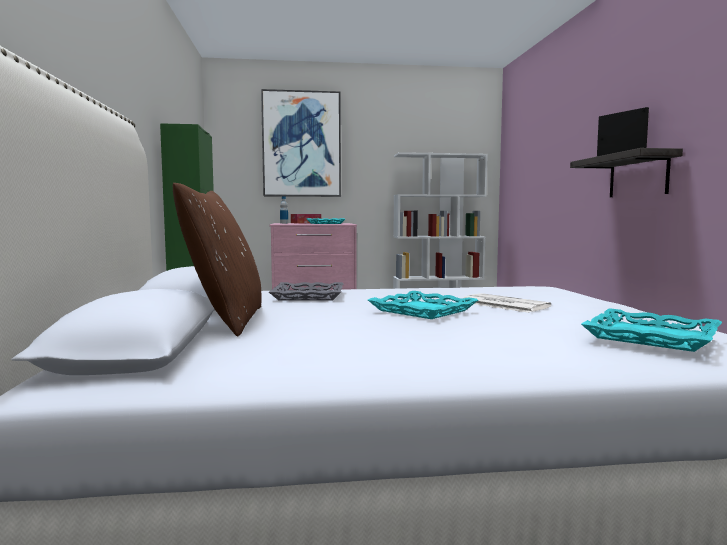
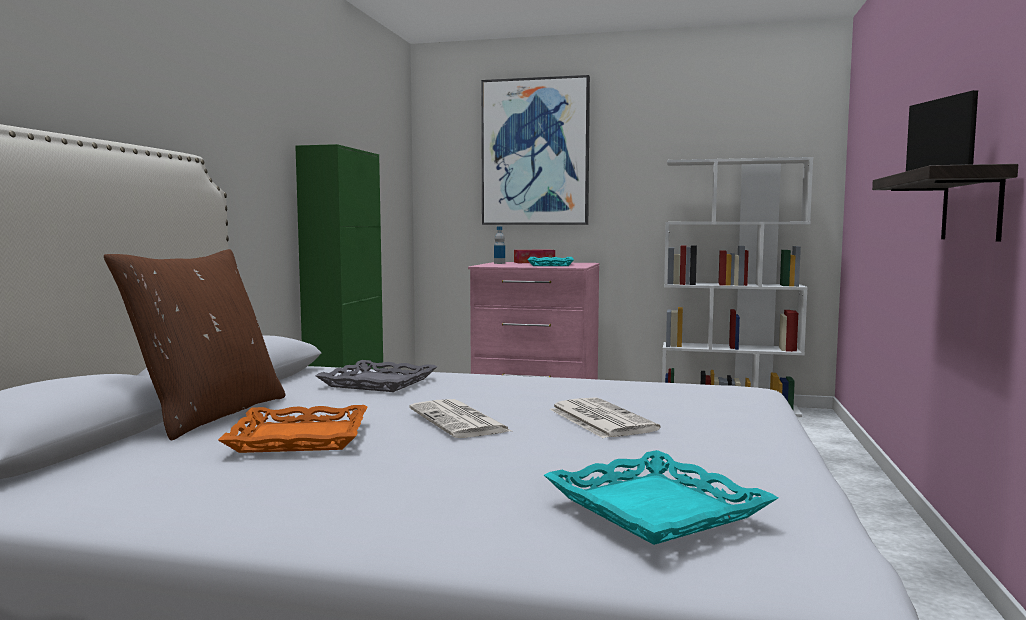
camera: 20 degrees right, 0 degrees up
turquoise tray [368,291,478,319] -> newspaper [409,399,511,438]
none -> orange tray [218,405,368,453]

